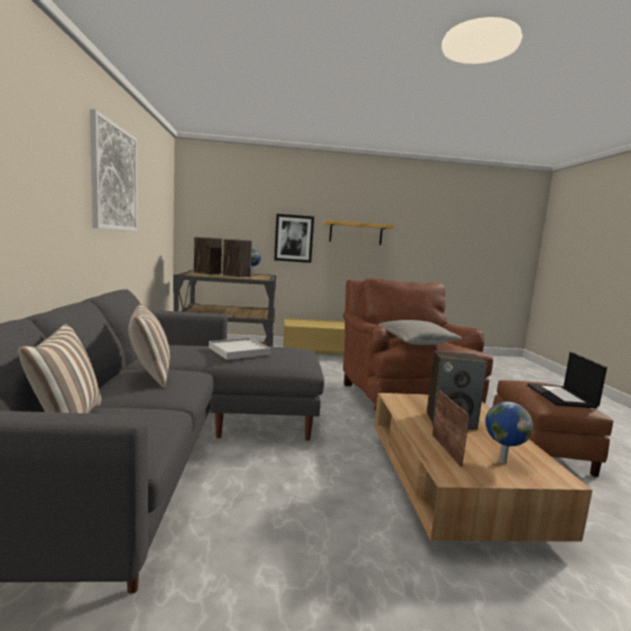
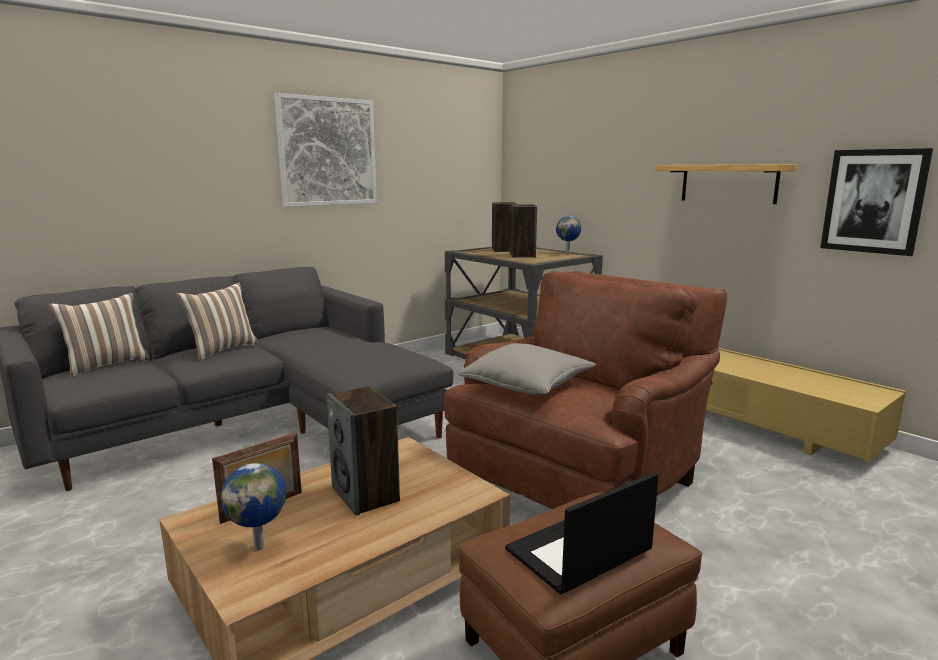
camera: 55 degrees right, 5 degrees up
white tray [209,338,270,360] -> none
picture [274,214,314,263] -> picture moved to [820,148,933,256]

